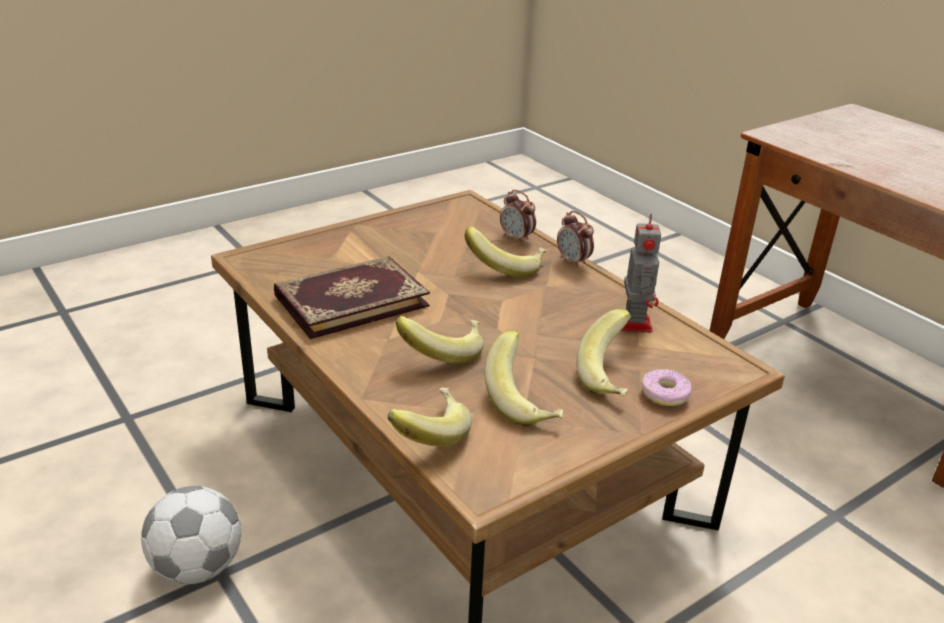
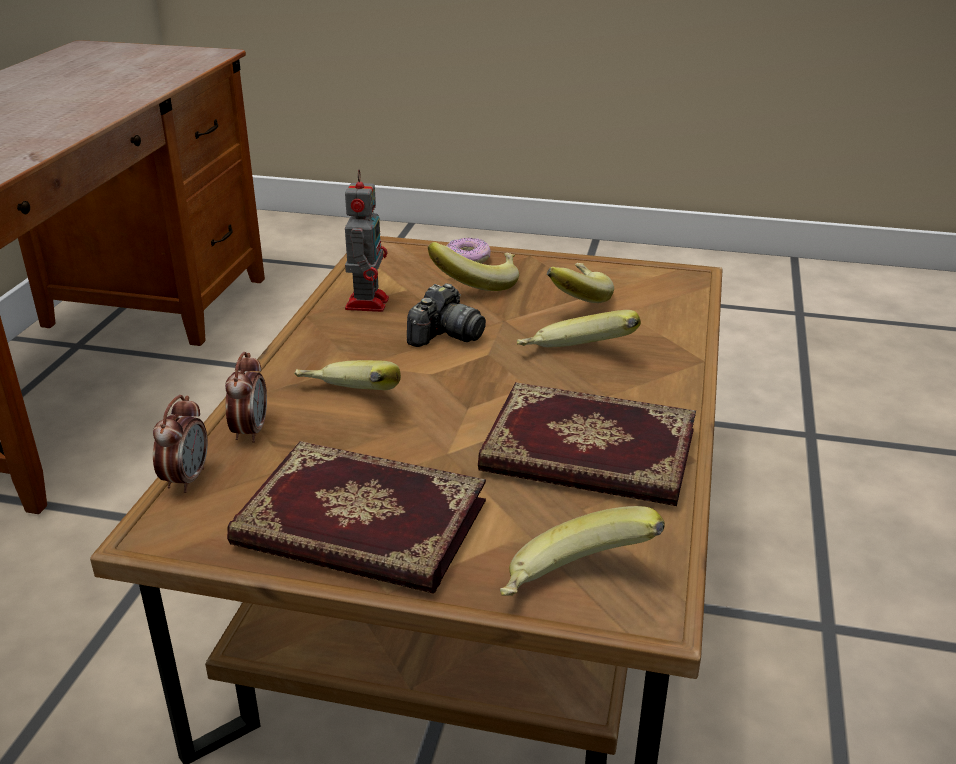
camera: 130 degrees left, 0 degrees up
football [141,486,241,584] -> none
banana [387,388,472,446] -> banana moved to [500,506,665,596]
alarm clock [557,211,594,268] -> alarm clock moved to [153,395,208,493]
toy robot [621,213,661,332] -> toy robot turned 135 degrees clockwise [345,169,389,312]
none -> book [227,441,486,594]
none -> camera [407,283,486,347]

